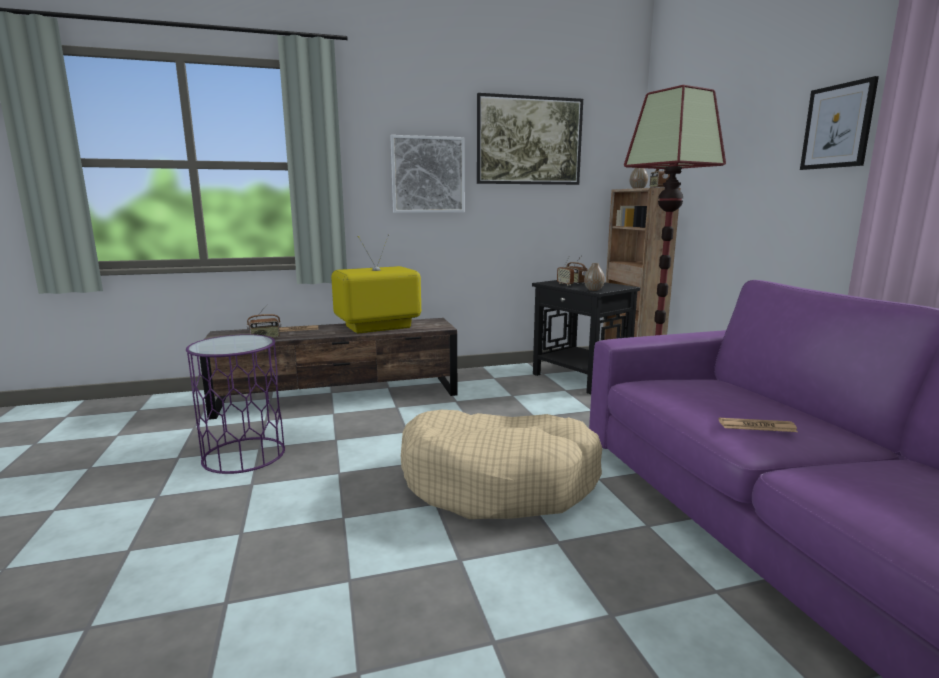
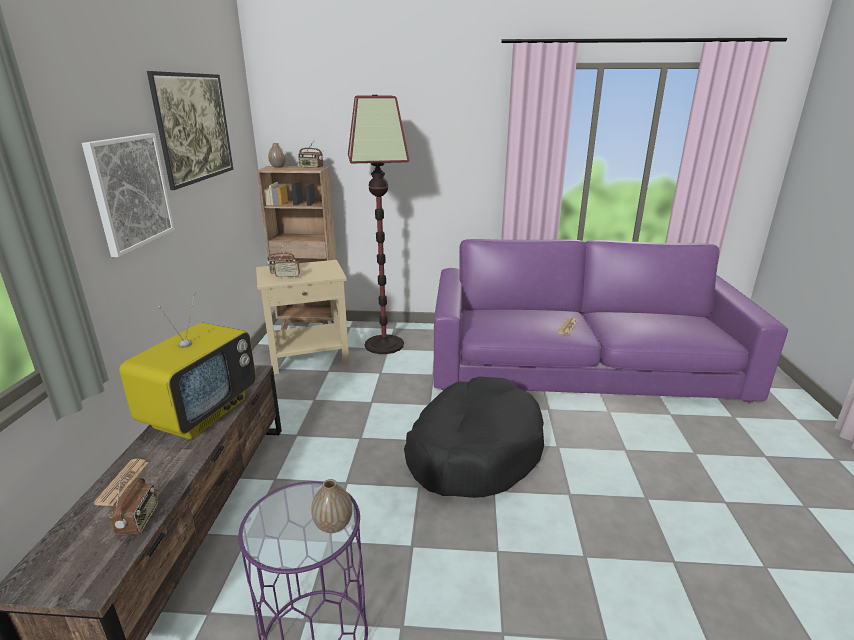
camera: 70 degrees left, 10 degrees up
television [331,234,421,334] -> television turned 150 degrees counterclockwise [119,292,256,439]
beige dog bed [401,410,602,519] -> black dog bed [404,376,544,498]
black side table [532,280,640,394] -> beige side table [256,260,349,374]
vase [584,263,605,291] -> vase moved to [311,479,353,533]
picture [800,76,879,170] -> none

